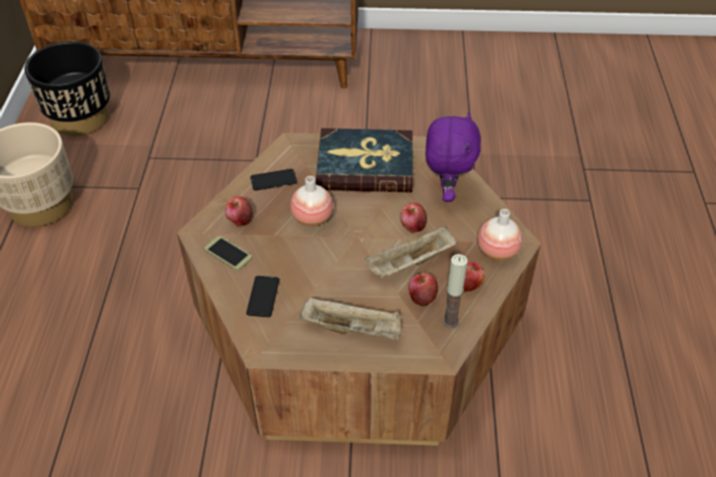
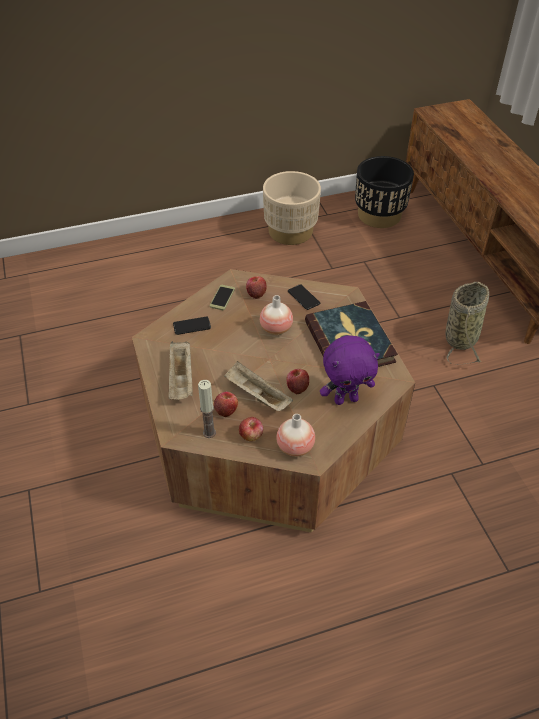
camera: 70 degrees right, 0 degrees up
none -> basket [446,282,489,365]

